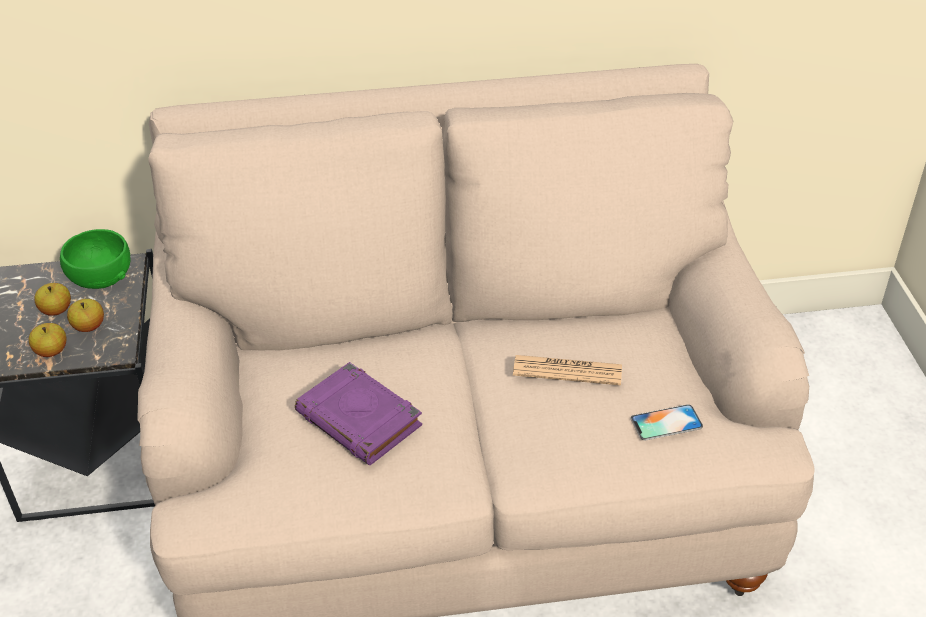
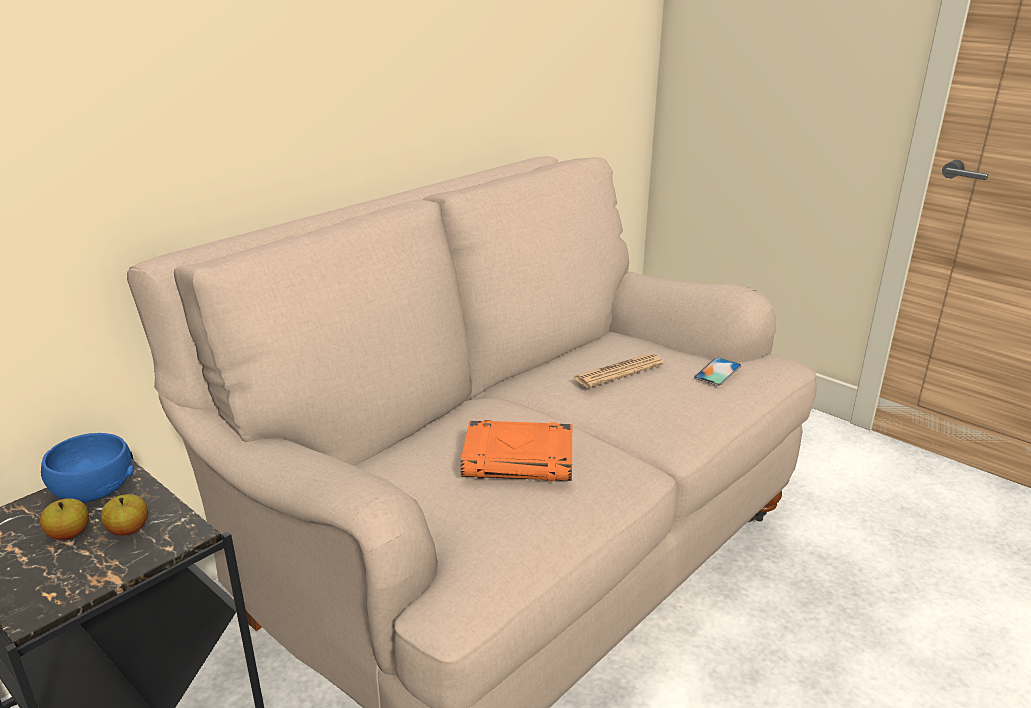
camera: 40 degrees left, 15 degrees down
apple [29,323,67,357] -> none
green bowl [60,229,131,289] -> blue bowl [41,433,134,503]
purple book [295,362,422,465] -> orange book [460,420,572,481]

